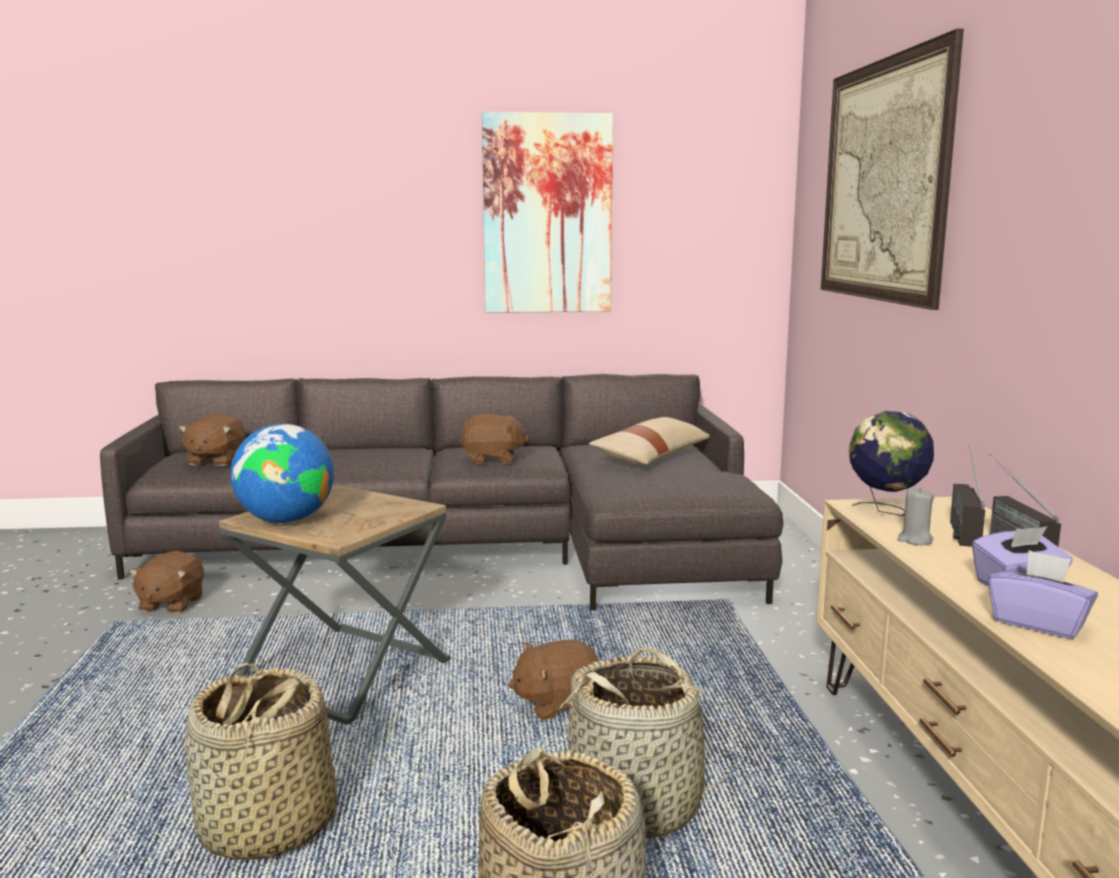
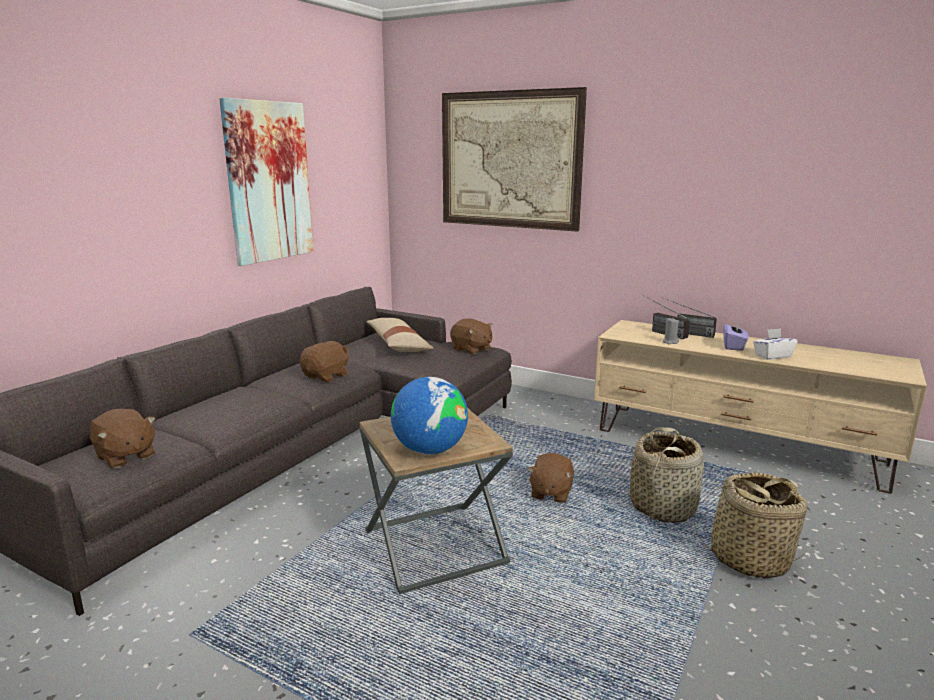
camera: 55 degrees left, 5 degrees up
brown plush toy [129,551,204,614] -> brown plush toy moved to [450,318,493,355]
basket [184,663,337,860] -> none
globe [849,411,934,516] -> none
purple tissue box [988,550,1098,639] -> white tissue box [753,328,798,360]

